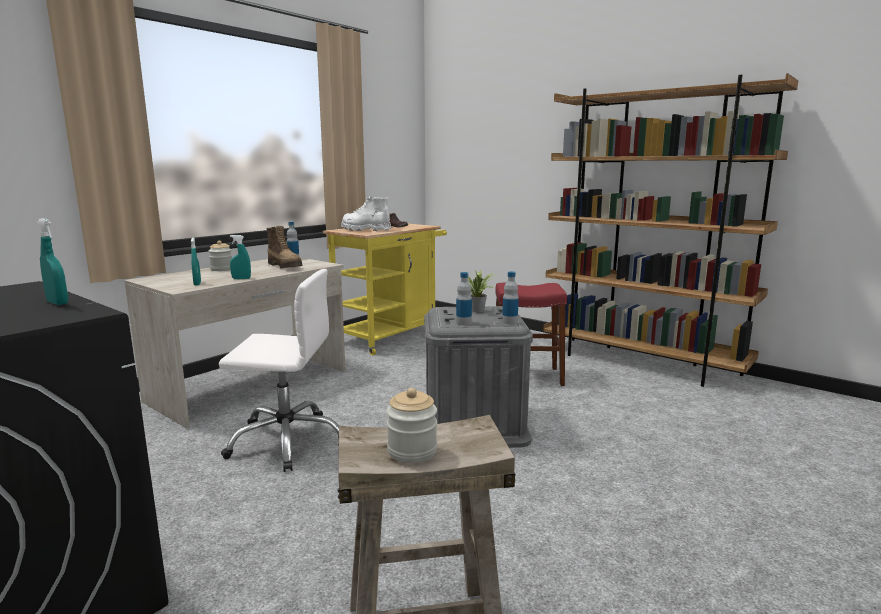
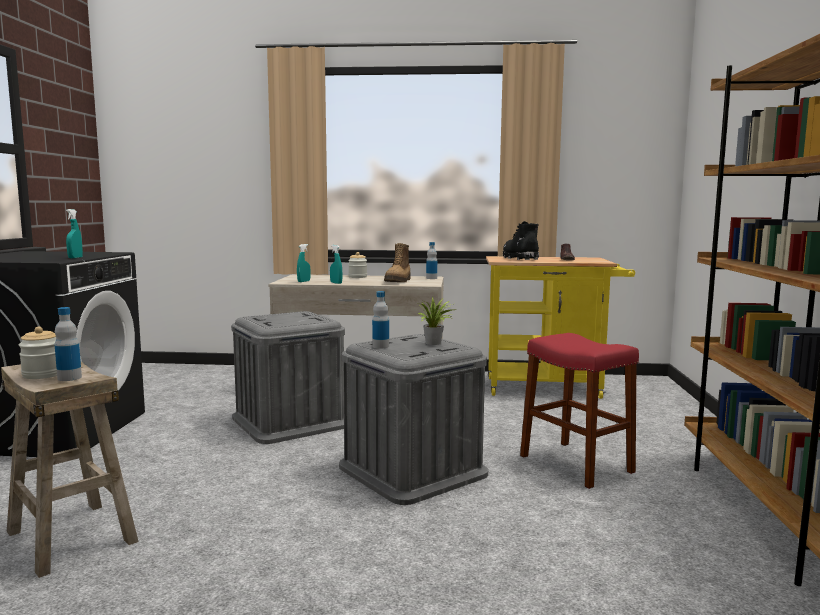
camera: 55 degrees right, 5 degrees down
white office chair [219,269,339,472] -> grey storage box [231,311,345,444]
white boot [341,196,391,231] -> black boot [503,221,539,260]
bottle [502,271,519,324] -> bottle moved to [55,307,82,381]

